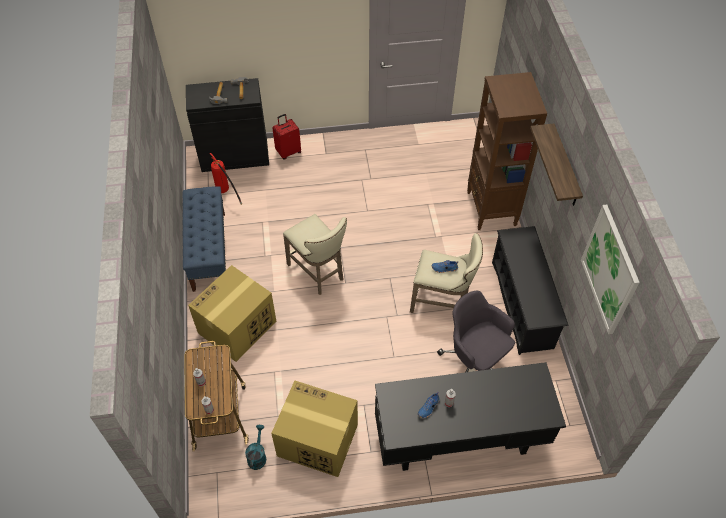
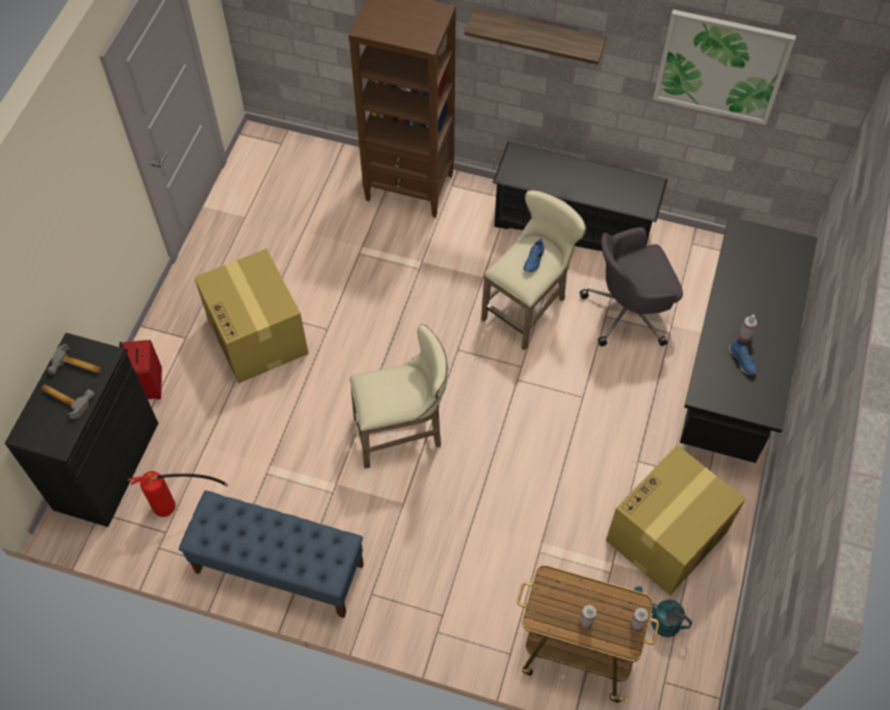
camera: 65 degrees left, 5 degrees up
cardboard box [188,265,276,362] -> cardboard box moved to [194,249,308,383]

